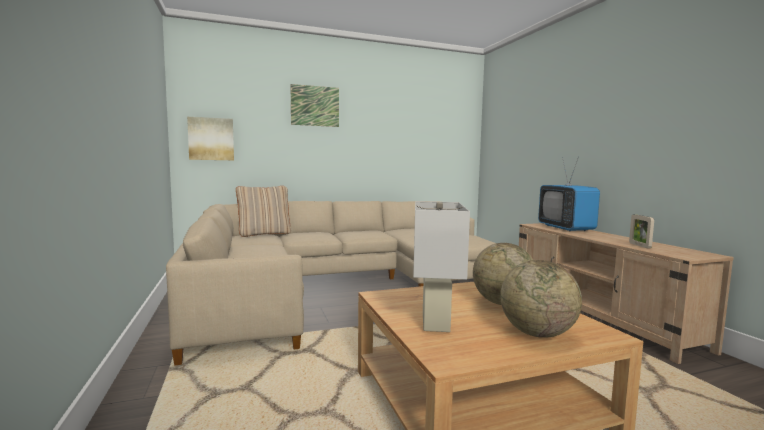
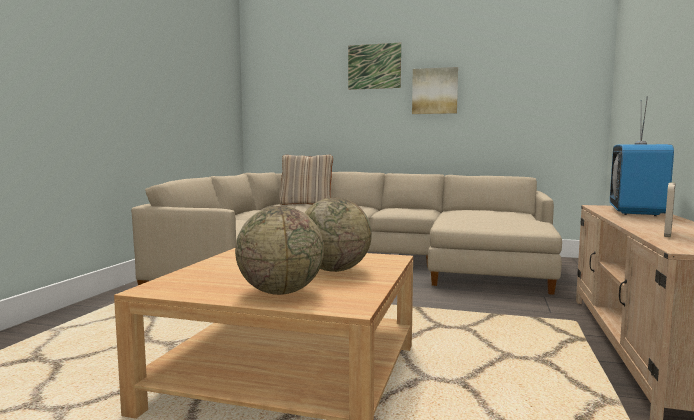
camera: 35 degrees right, 0 degrees up
picture [187,117,234,160] -> picture moved to [412,67,458,114]
white table lamp [413,201,470,332] -> none

